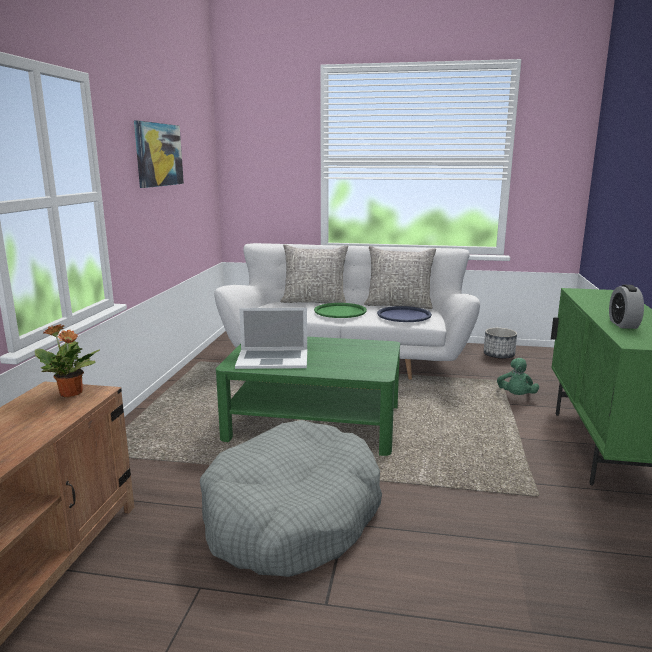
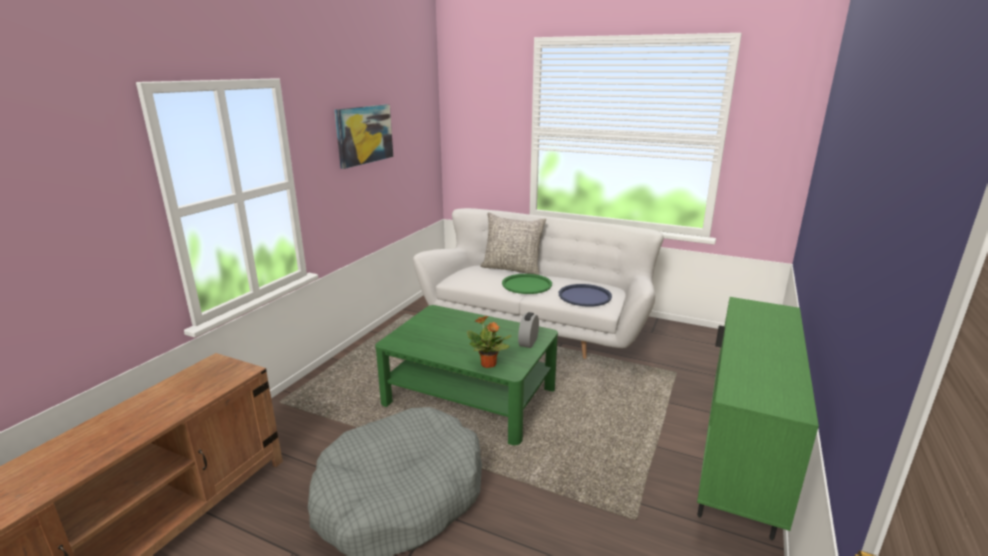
camera: 15 degrees right, 5 degrees up
potted plant [34,324,100,397] -> potted plant moved to [467,316,512,368]
laptop [235,308,307,369] -> none
grey pillow [364,246,436,309] -> none
planter [484,328,517,359] -> none
green plush toy [497,358,539,395] -> none
alarm clock [609,285,644,329] -> alarm clock moved to [518,312,539,348]

